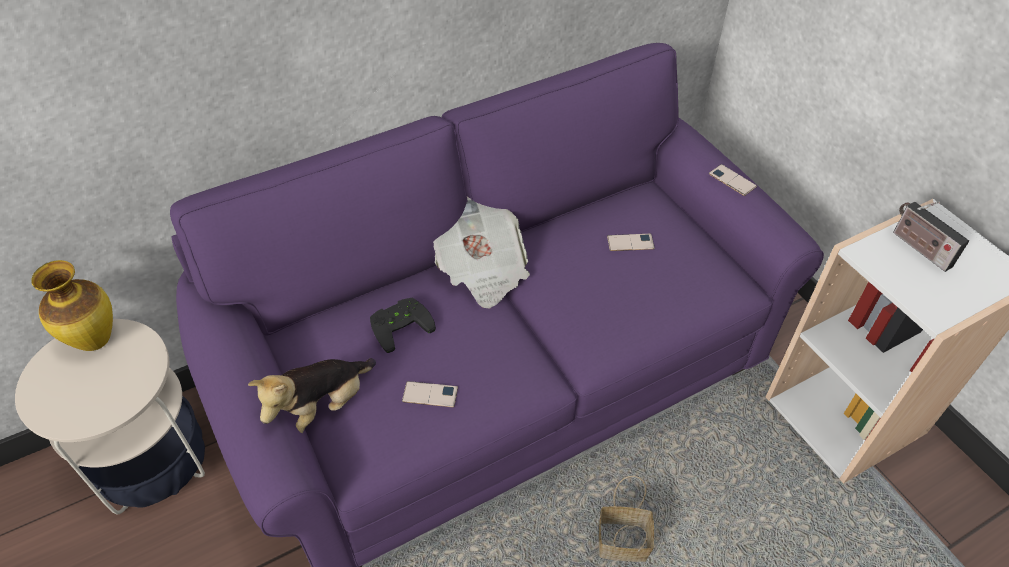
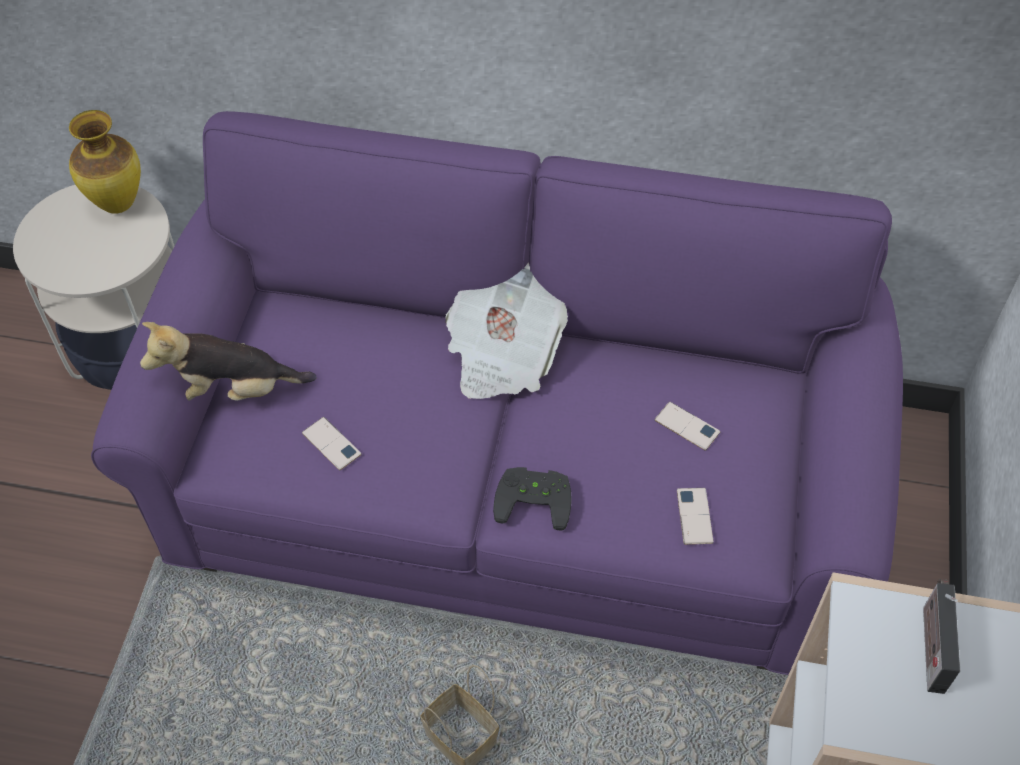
camera: 40 degrees right, 5 degrees up
black game controller [370,297,436,353] -> black game controller moved to [493,467,572,531]
phone [709,164,757,196] -> phone moved to [677,488,714,545]

